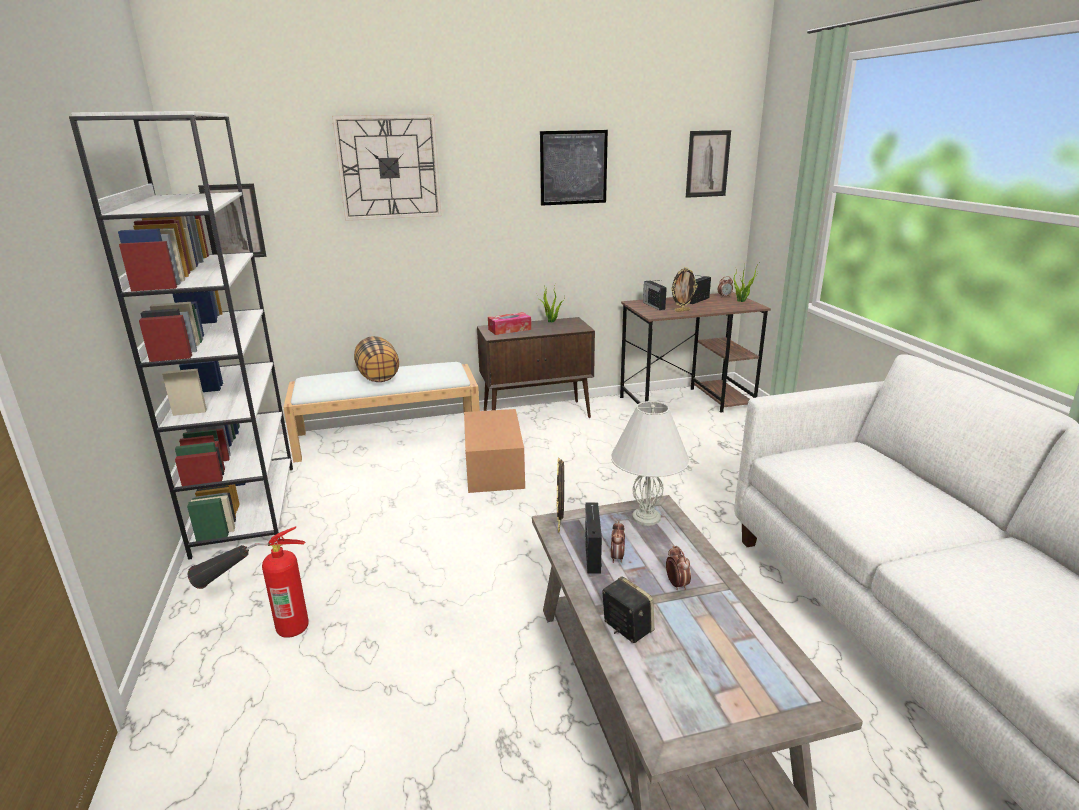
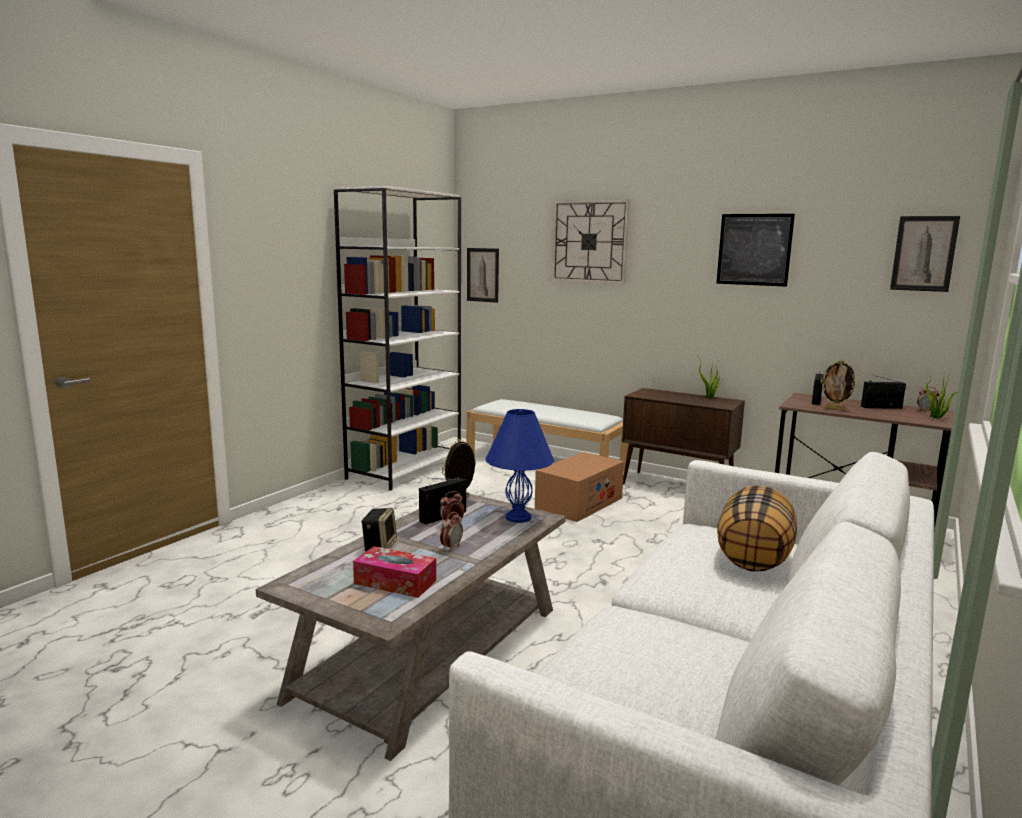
camera: 45 degrees right, 10 degrees down
fire extinguisher [188,526,308,638] -> none
pillow [354,336,399,382] -> pillow moved to [717,486,797,572]
tissue box [488,312,531,335] -> tissue box moved to [353,546,436,598]
white table lamp [611,401,689,526] -> blue table lamp [485,409,554,523]

